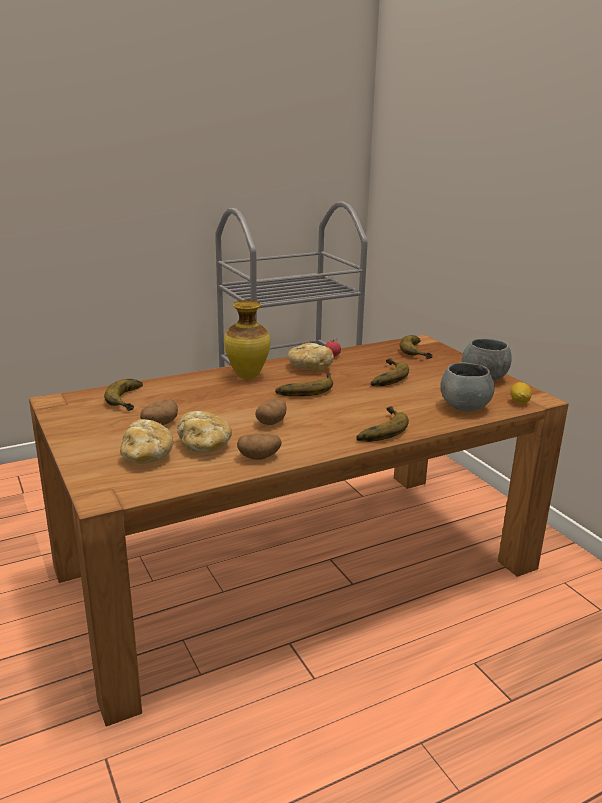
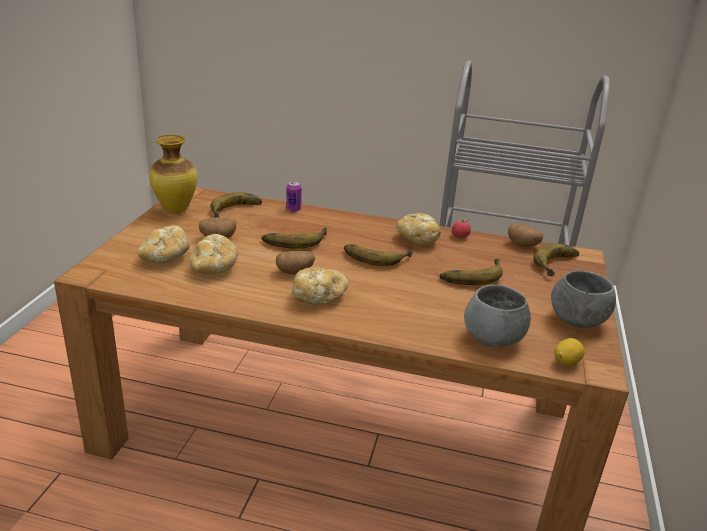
camera: 40 degrees right, 5 degrees up
vase [224,300,270,379] -> vase moved to [149,135,197,214]
potato [237,433,282,460] -> potato moved to [508,224,543,247]
banana [357,406,409,442] -> banana moved to [261,228,327,249]
none -> can [286,181,302,212]
none -> bread [292,267,348,304]

